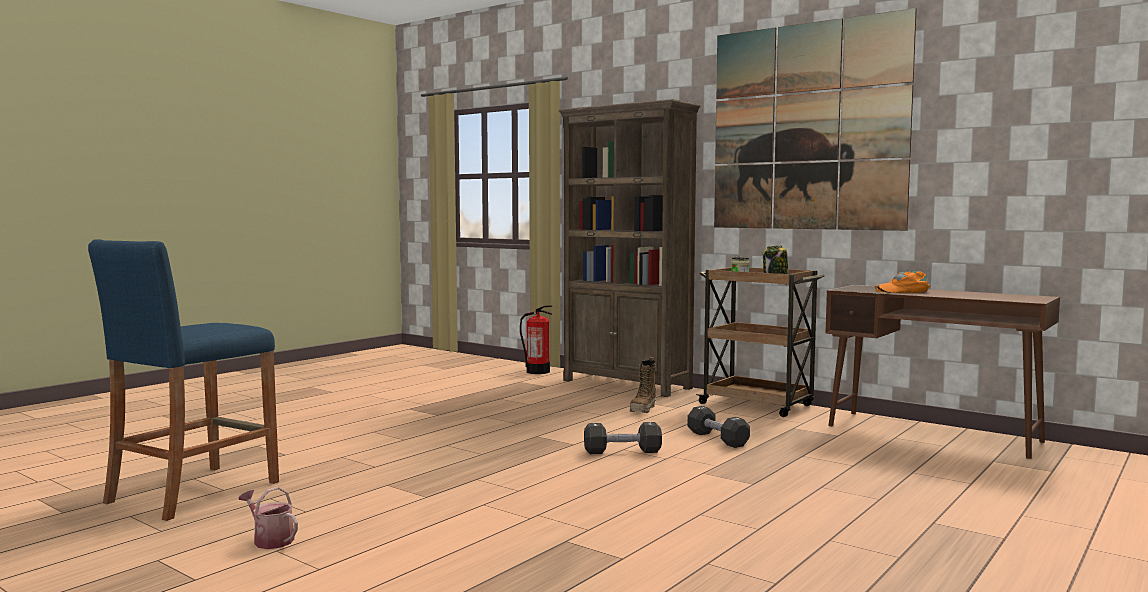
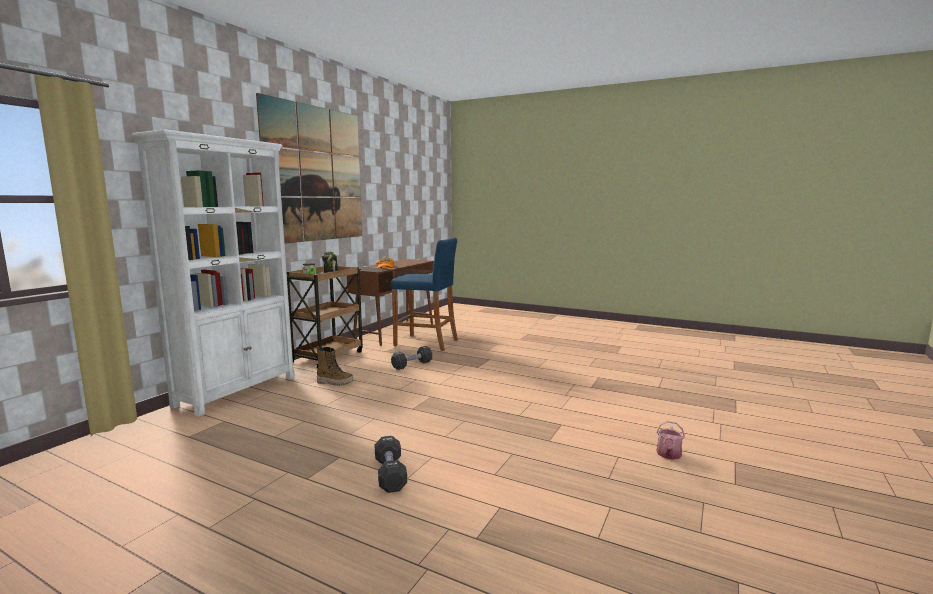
camera: 100 degrees left, 5 degrees up
blue stool [88,239,279,521] -> blue stool moved to [391,237,458,351]
fire extinguisher [520,305,553,374] -> none
brown bookcase [559,99,701,397] -> white bookcase [132,129,295,417]
black dumbbell [584,422,662,454] -> black dumbbell moved to [375,436,407,493]

